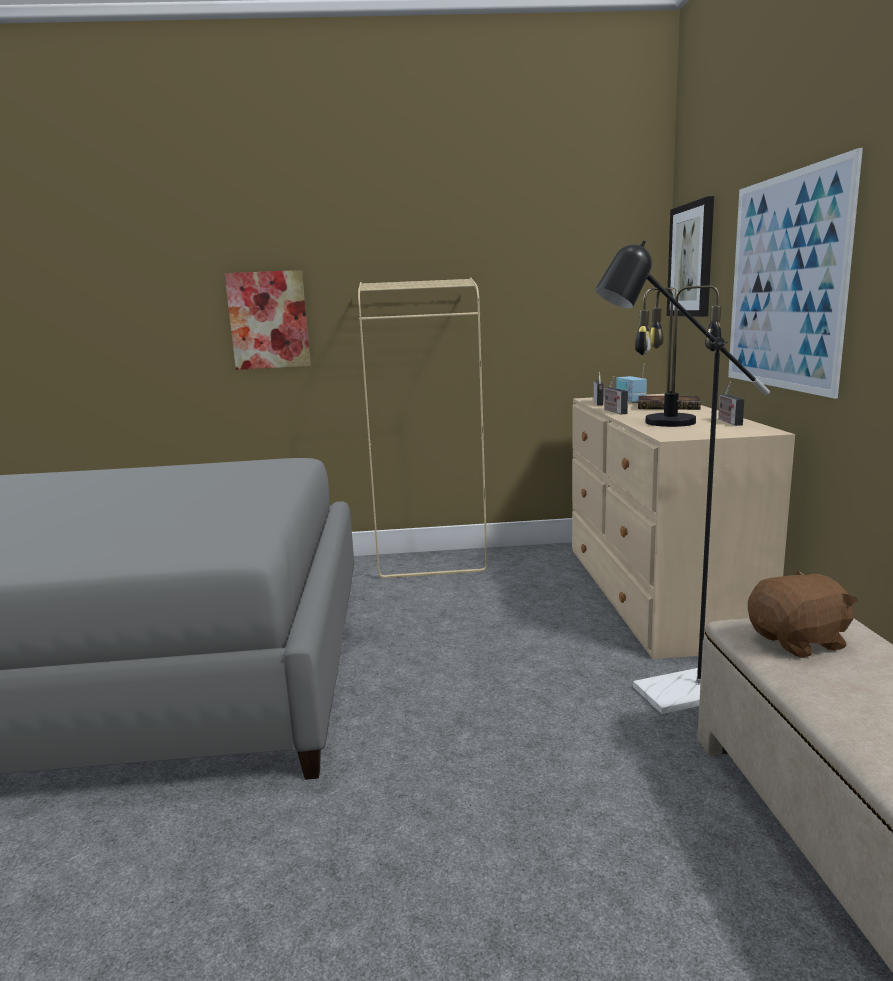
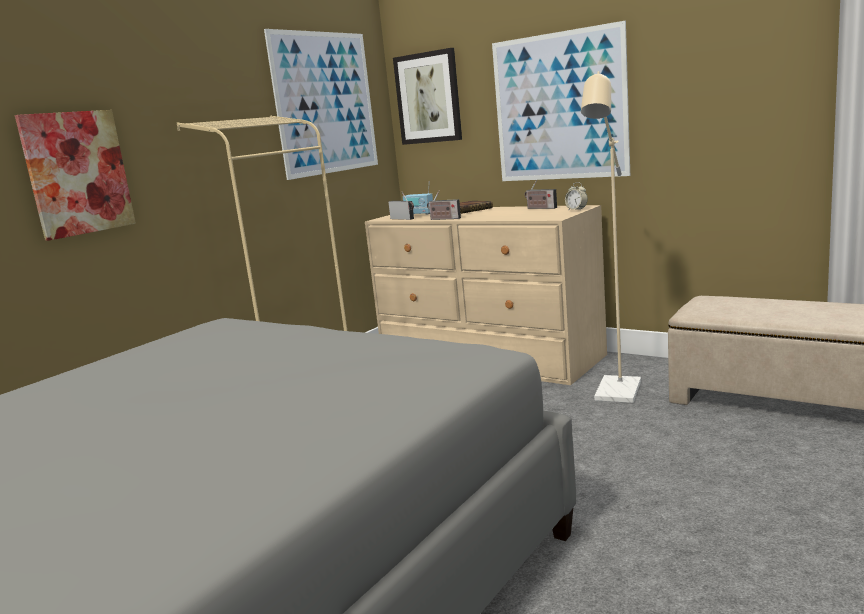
camera: 50 degrees left, 0 degrees up
black floor lamp [595,240,770,714] -> beige floor lamp [581,71,641,403]
table lamp [635,286,722,427] -> none
brown plush toy [748,570,858,658] -> none
none -> picture [264,29,378,180]
none -> alarm clock [565,182,588,211]

